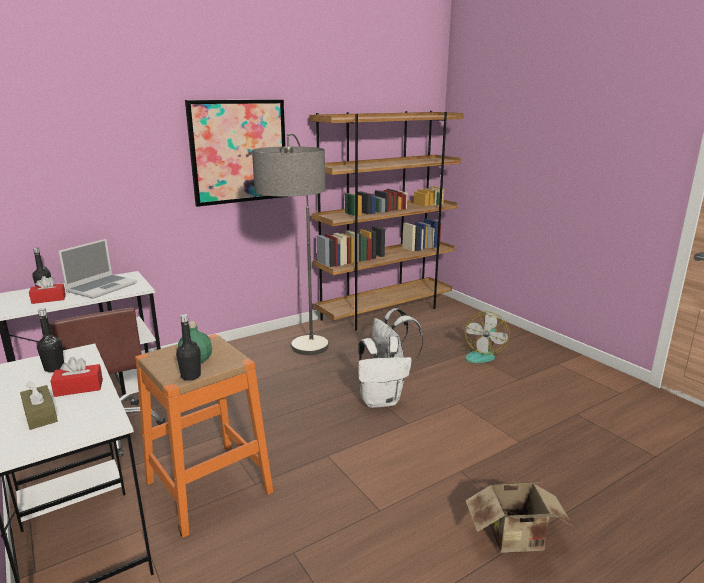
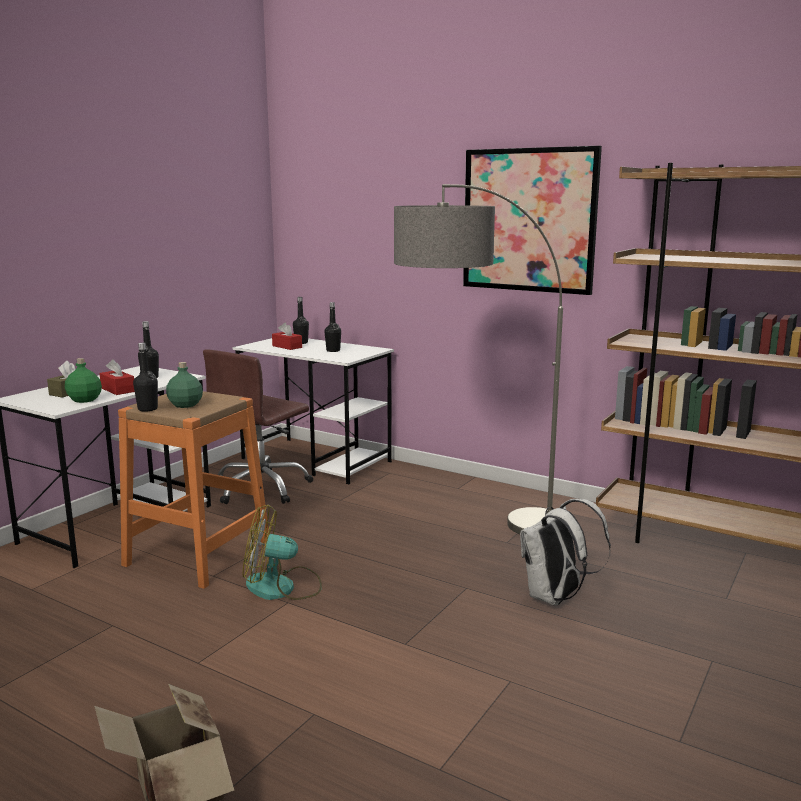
camera: 65 degrees right, 5 degrees down
laptop [58,239,137,299] -> black bottle [324,302,341,352]
white backpack [358,336,412,408] -> none
fan [459,311,510,363] -> fan moved to [243,505,322,600]
none -> green bottle [65,358,102,403]

